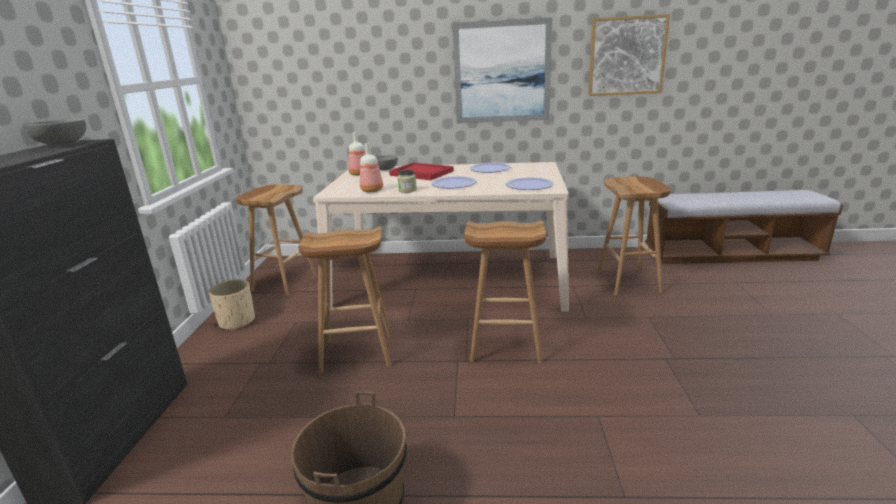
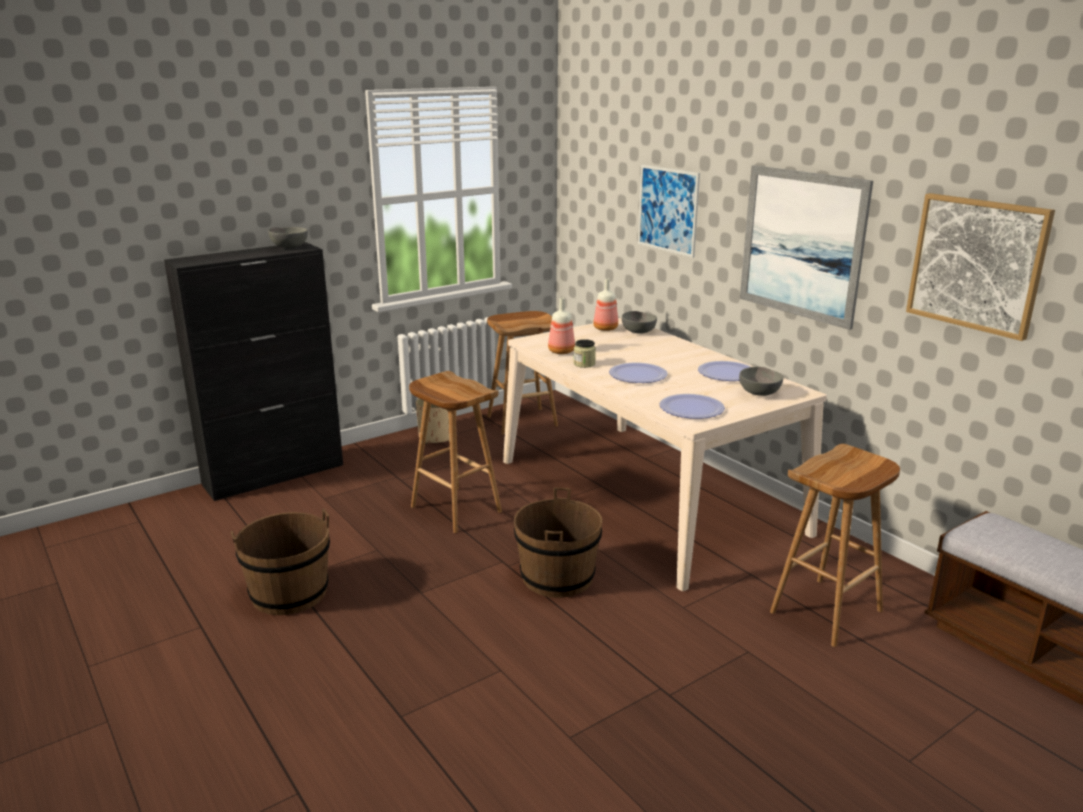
camera: 50 degrees right, 0 degrees up
red tray [389,162,454,180] -> none
brown stool [464,220,546,364] -> brown bucket [514,488,602,598]
none -> picture [638,165,700,258]
none -> grey bowl [739,367,783,396]

